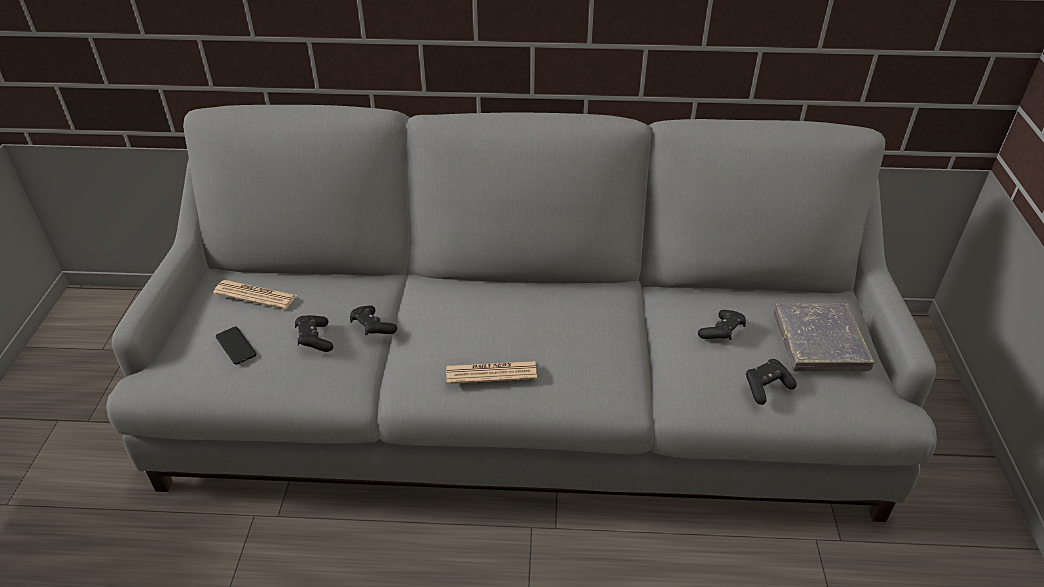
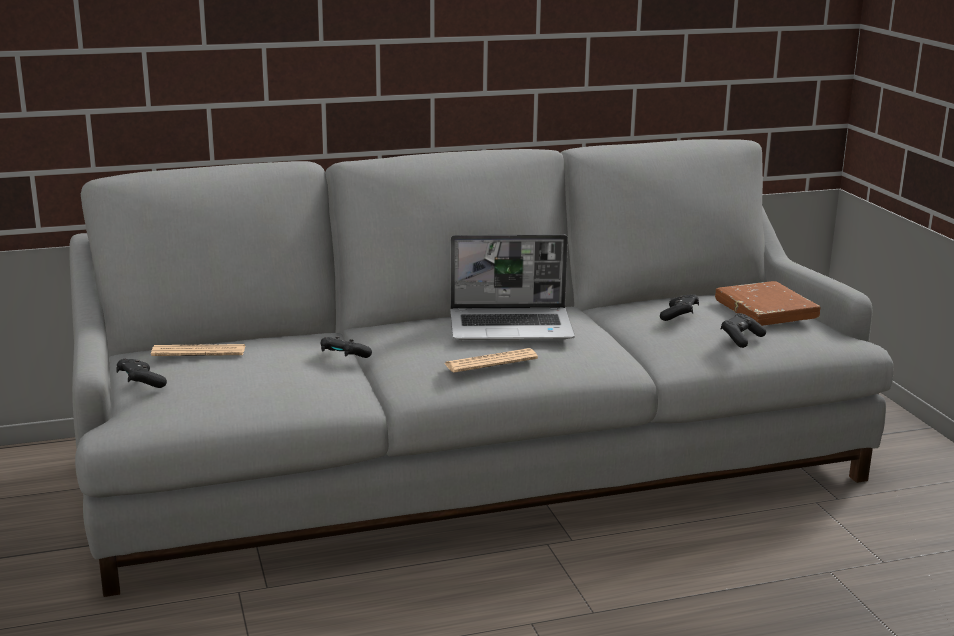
camera: 20 degrees left, 20 degrees down
phone [216,326,256,365] -> none
black game controller [295,315,333,352] -> black game controller moved to [116,359,167,388]
grey book [774,303,874,372] -> brown book [715,281,820,326]
none -> laptop [450,235,575,340]

